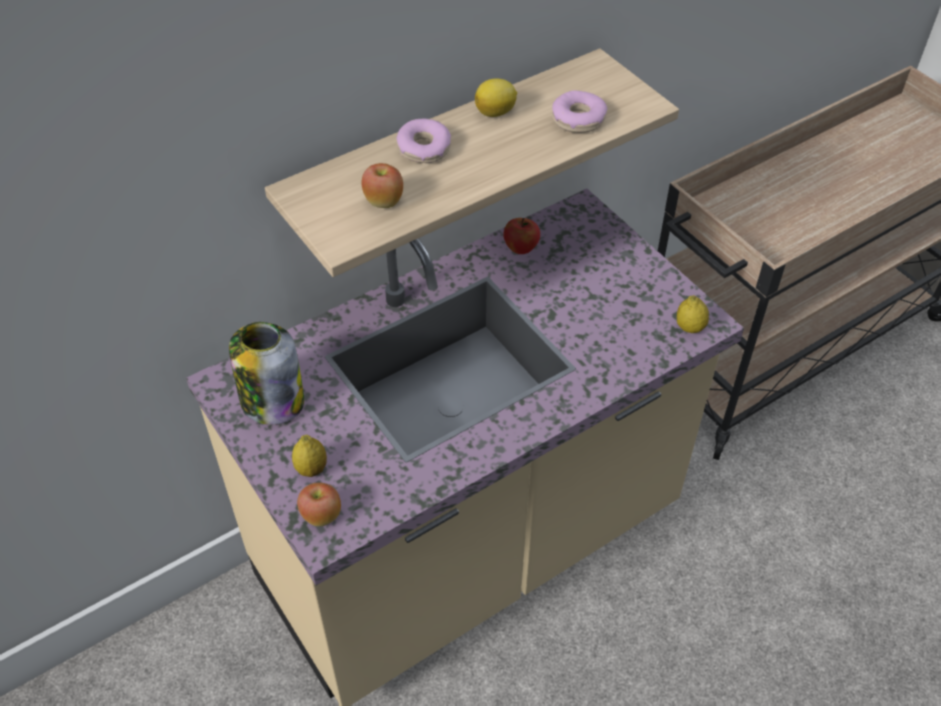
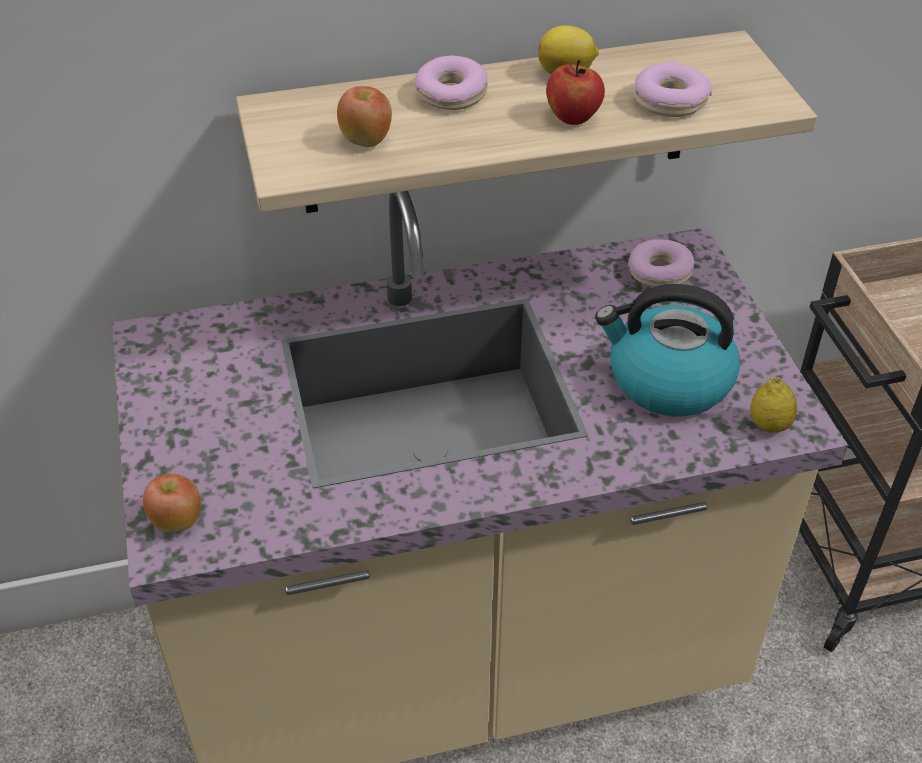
camera: 20 degrees right, 5 degrees down
jar [229,322,304,425] -> none
lemon [292,435,327,477] -> none
apple [503,218,540,254] -> apple moved to [546,60,605,125]
none -> kettle [595,284,740,417]
none -> donut [628,239,694,287]

